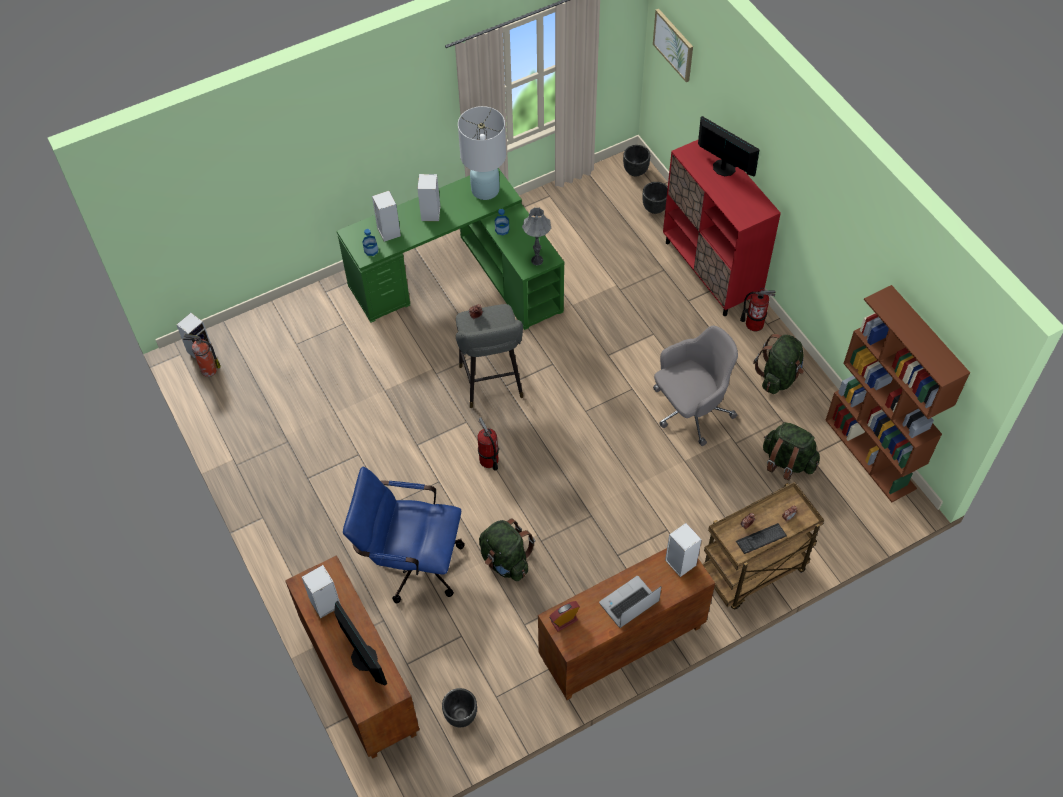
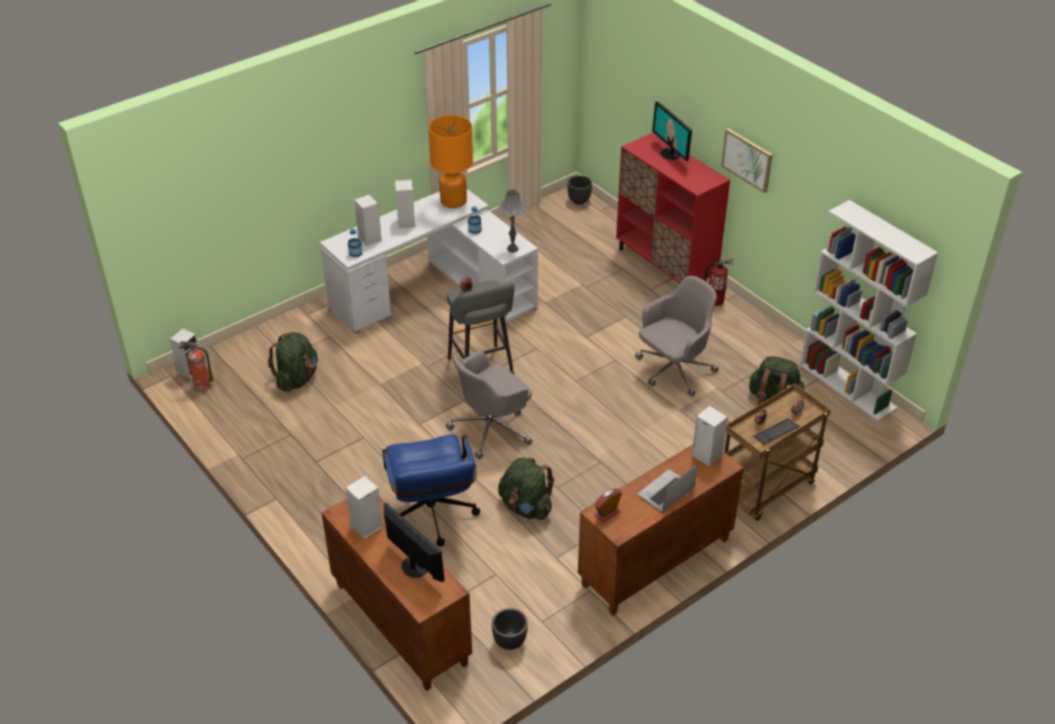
camera: 10 degrees left, 15 degrees down
green desk [337,168,564,330] -> white desk [320,189,538,334]
blue office chair [343,467,465,603] -> blue office chair turned 105 degrees counterclockwise [382,435,480,547]
white table lamp [458,106,506,200] -> orange table lamp [429,115,473,208]
fire extinguisher [477,417,499,470] -> grey office chair [446,351,532,459]
black planter [642,182,668,214] -> none
picture [653,9,693,82] -> picture moved to [721,128,773,193]
monitor [698,116,760,176] -> monitor turned 150 degrees counterclockwise [652,101,692,161]
green backpack [753,334,804,394] -> green backpack moved to [268,332,318,392]
brown bookcase [825,285,970,502] -> white bookcase [799,200,938,421]

